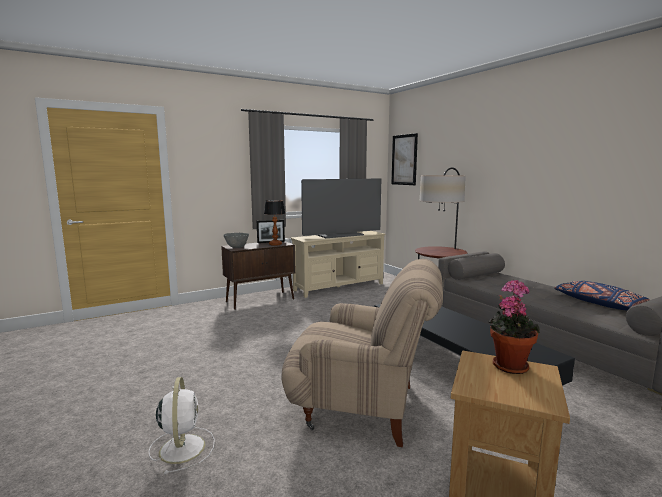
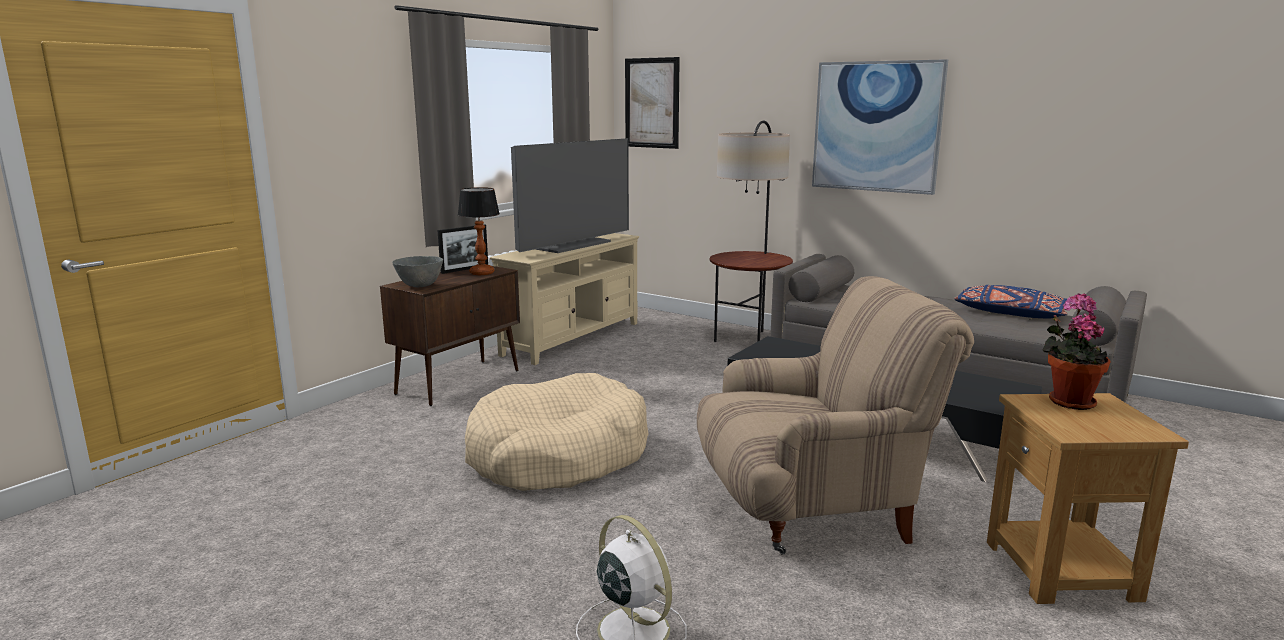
camera: 25 degrees left, 5 degrees up
none -> beige dog bed [465,373,649,491]
none -> picture [812,59,948,195]

